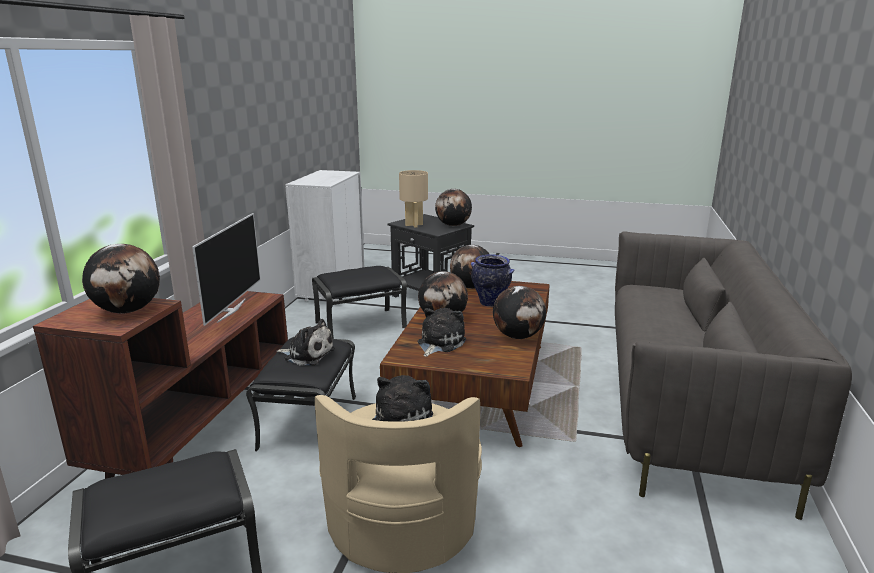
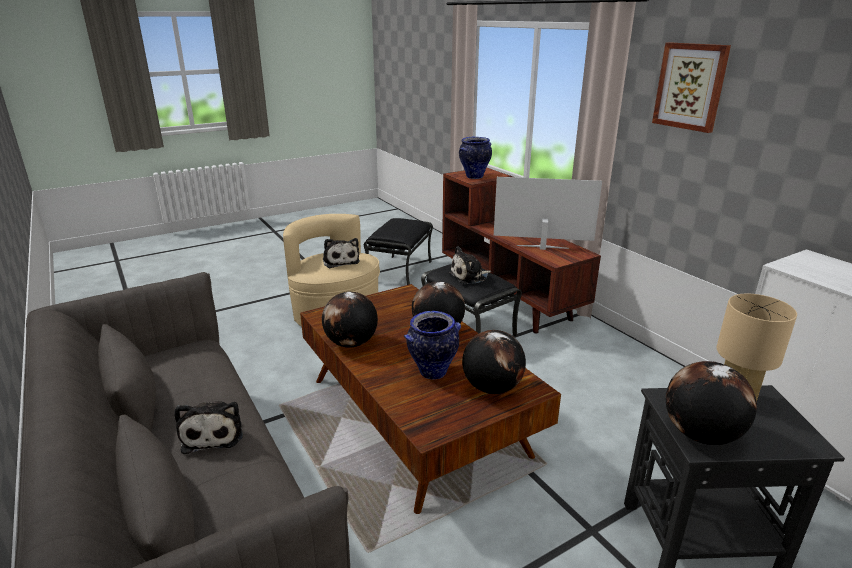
camera: 135 degrees right, 5 degrees up
globe [82,244,160,313] -> vase [459,137,492,179]
television [192,213,261,326] -> television turned 135 degrees clockwise [494,177,602,250]
black ottoman [312,266,407,339] -> none
plush toy [417,308,466,357] -> plush toy moved to [174,401,243,454]
none -> picture [652,42,731,133]

